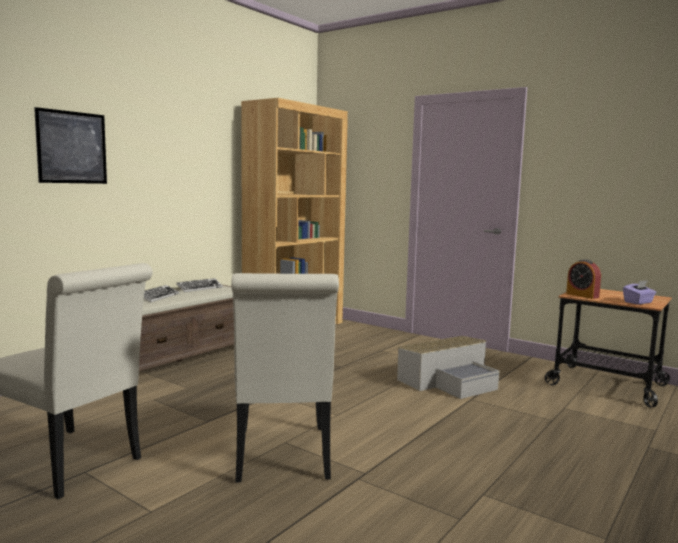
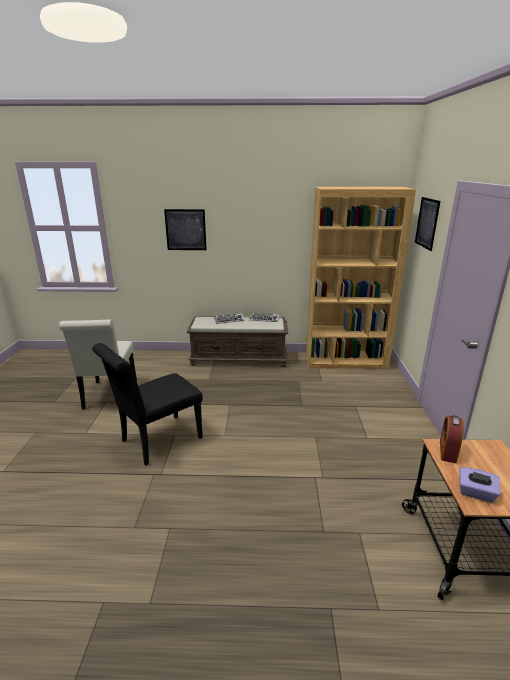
camera: 55 degrees right, 15 degrees up
white chair [231,273,339,483] -> black chair [92,343,203,466]
grey storage box [397,336,499,399] -> none
none -> picture [415,197,440,251]

